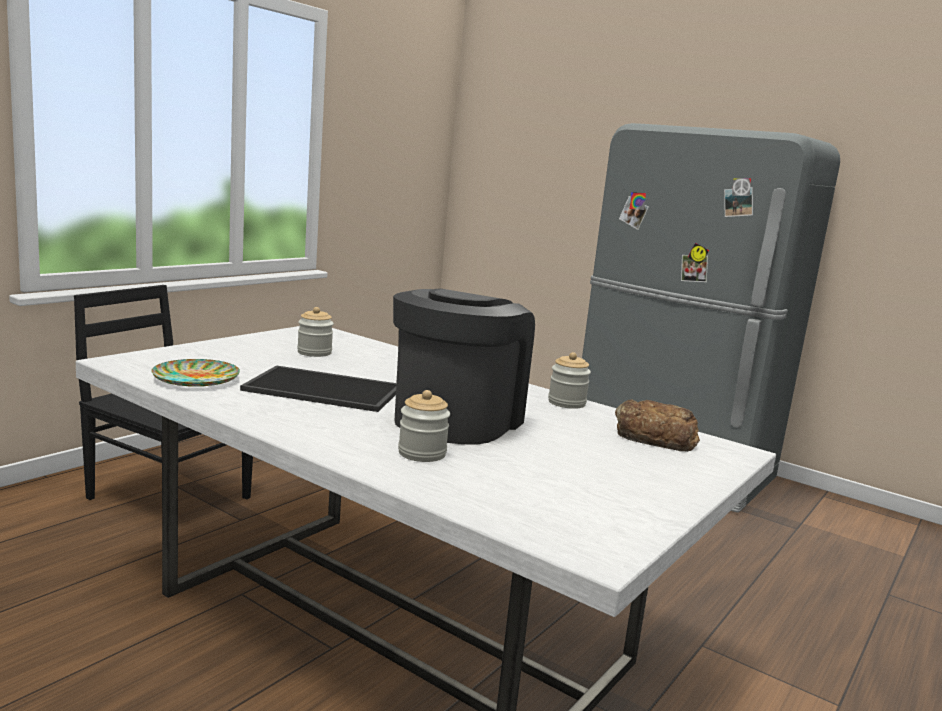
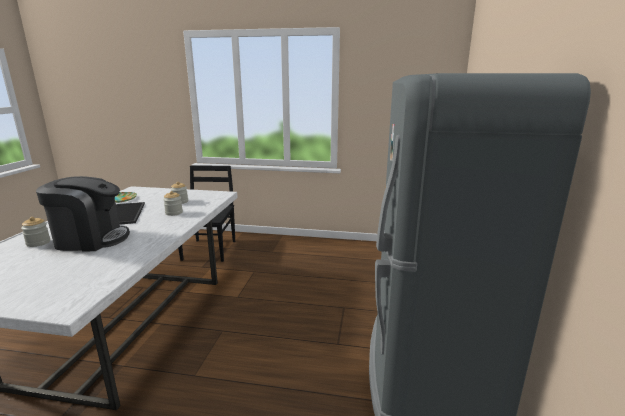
camera: 65 degrees right, 5 degrees up
jar [548,352,591,409] -> jar moved to [163,191,183,216]
bread [615,399,700,452] -> none

